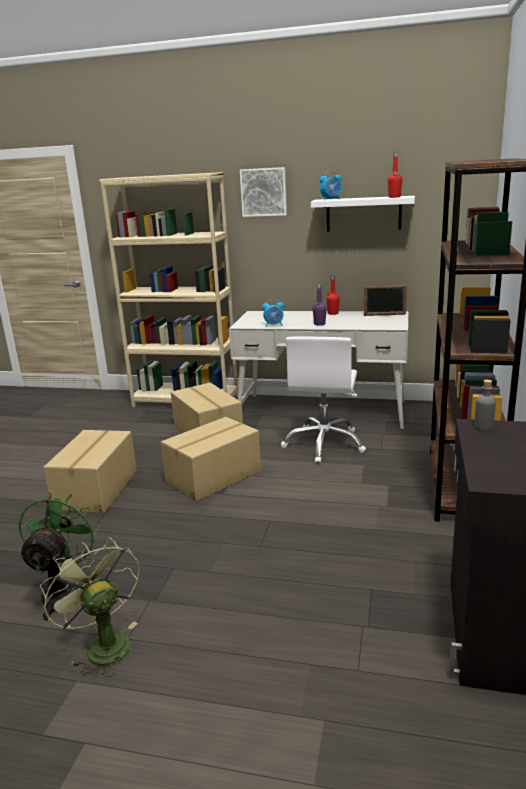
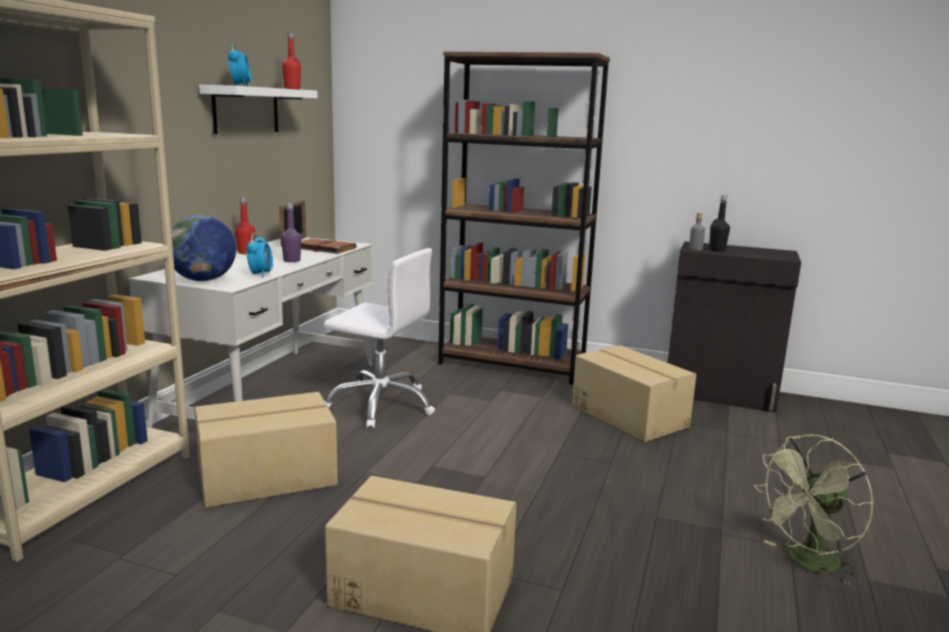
camera: 85 degrees left, 5 degrees down
green fan [19,492,99,620] -> none
cardboard box [161,417,261,501] -> cardboard box moved to [572,345,696,442]
picture [240,167,287,217] -> none
none -> globe [171,215,236,281]
none -> brown book [301,238,356,254]
none -> black bottle [709,195,730,251]

